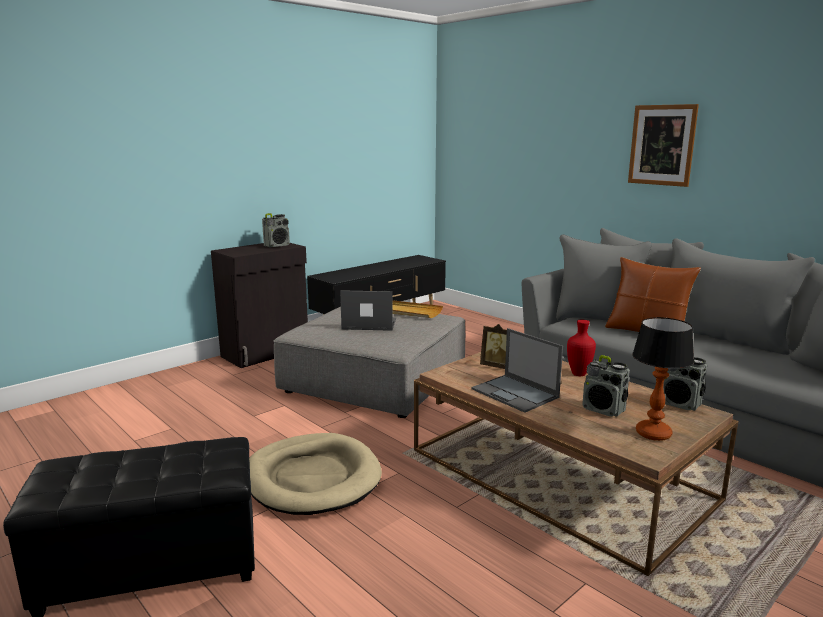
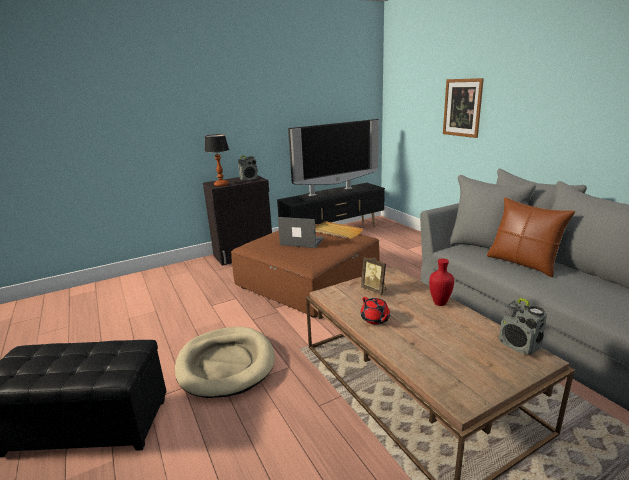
camera: 15 degrees right, 5 degrees up
grey ottoman [273,307,465,418] -> brown ottoman [231,224,379,317]
laptop [471,328,563,413] -> red teapot [361,297,391,324]
radio [582,355,630,417] -> none
picture [628,104,699,187] -> picture moved to [443,78,484,138]
table lamp [632,317,694,441] -> table lamp moved to [205,134,229,187]
none -> television [288,119,379,202]

